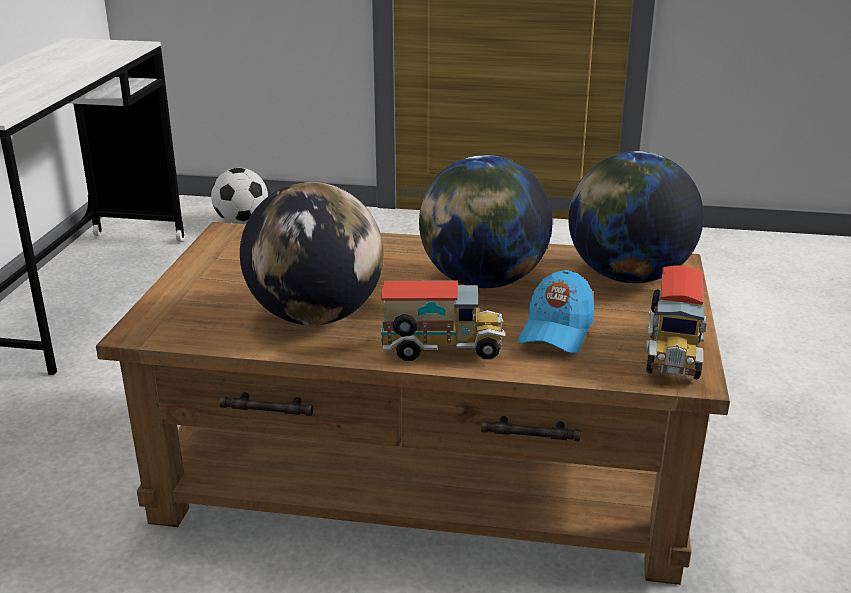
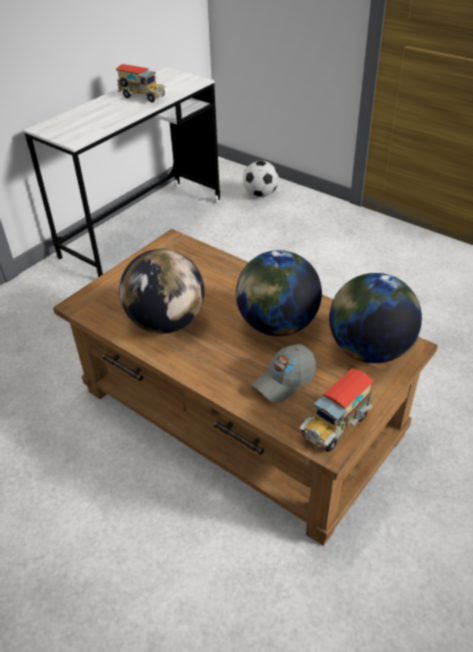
camera: 30 degrees right, 15 degrees up
toy truck [381,280,505,361] -> toy truck moved to [116,64,166,103]
blue cap [517,270,594,353] -> grey cap [251,344,317,402]

